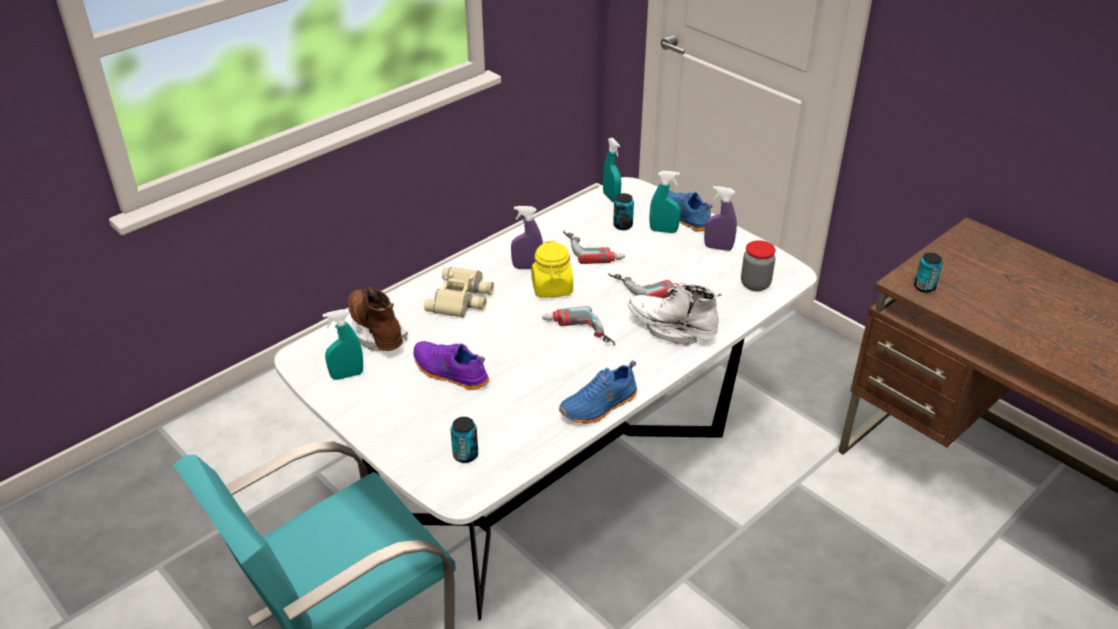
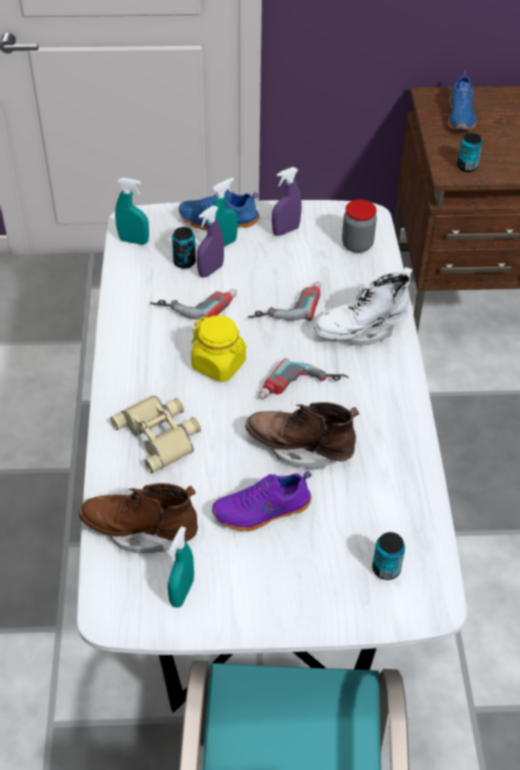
camera: 50 degrees left, 10 degrees up
purple spray bottle [511,206,543,269] -> purple spray bottle moved to [197,206,224,278]
blue shoe [559,360,637,424] -> blue shoe moved to [448,70,476,130]
none -> brown boot [245,402,359,470]

